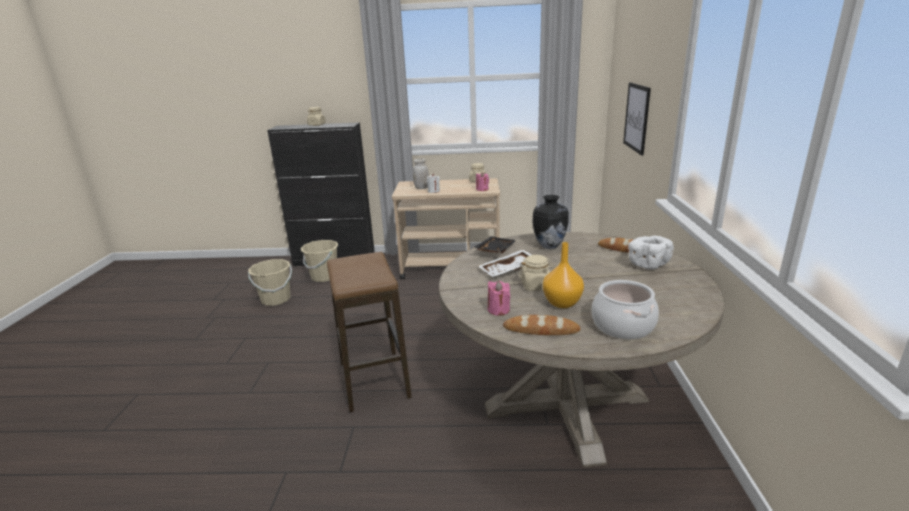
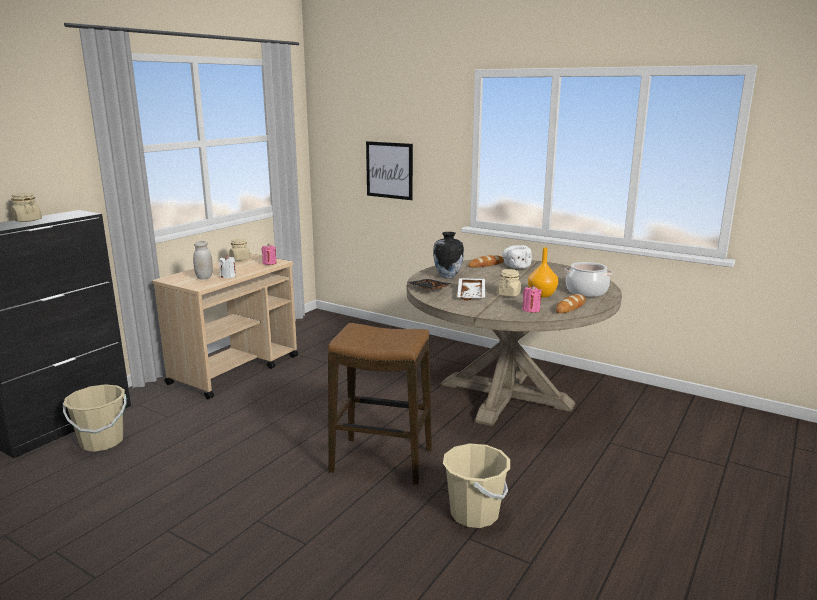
camera: 60 degrees left, 5 degrees down
beige bucket [248,259,292,306] -> beige bucket moved to [443,443,510,528]

